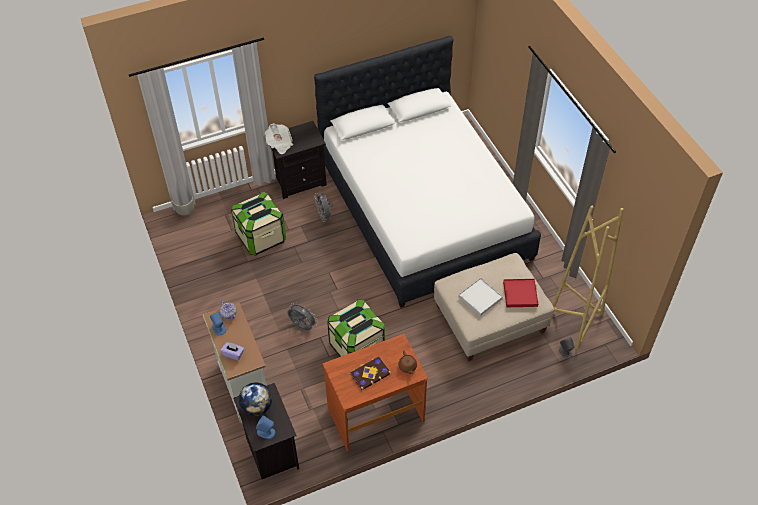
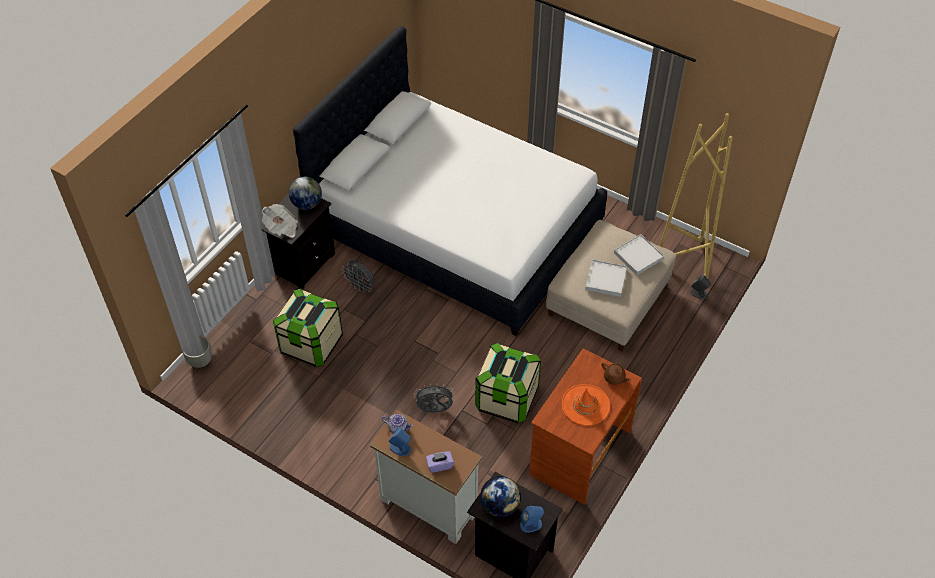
camera: 35 degrees left, 0 degrees up
book [350,357,391,391] -> orange hat [562,384,610,425]
red tray [503,279,538,307] -> white tray [614,234,664,275]
none -> globe [289,177,322,210]

